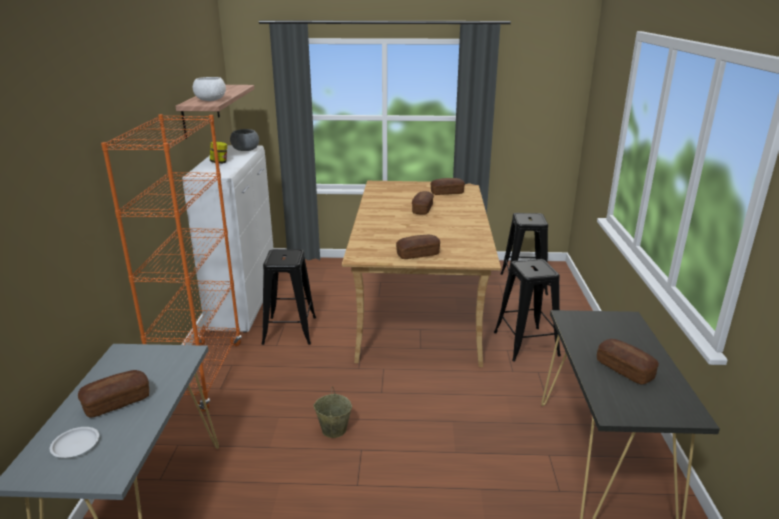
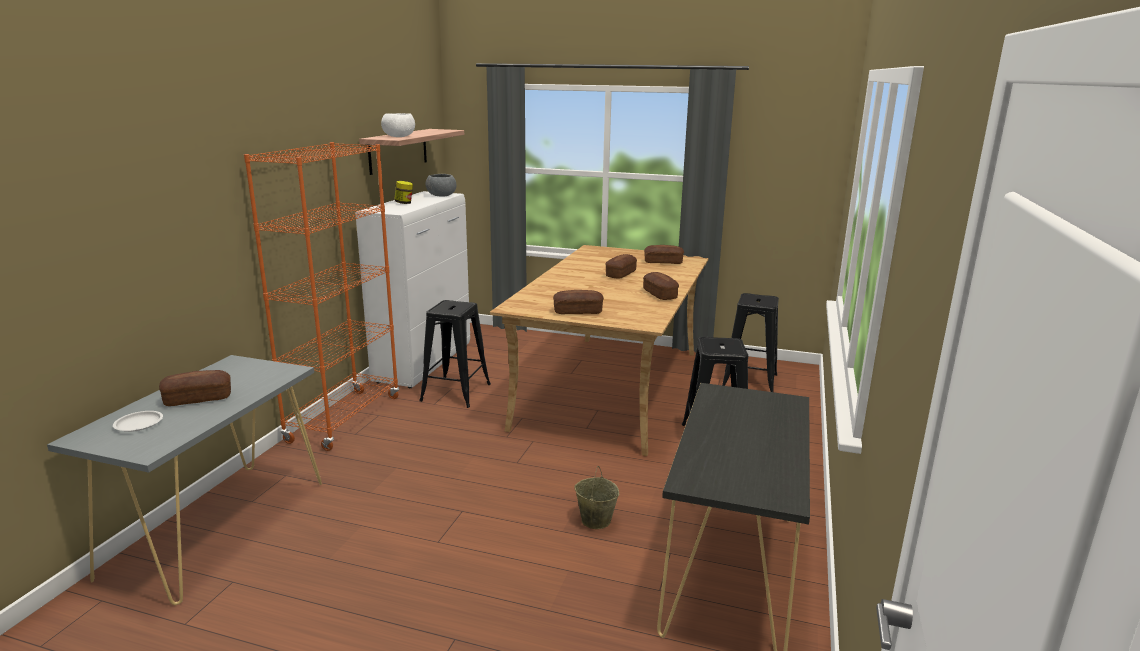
camera: 15 degrees right, 5 degrees down
beige bucket [313,386,352,438] -> beige bucket moved to [574,466,619,529]
bread [597,339,659,384] -> bread moved to [643,272,679,300]

